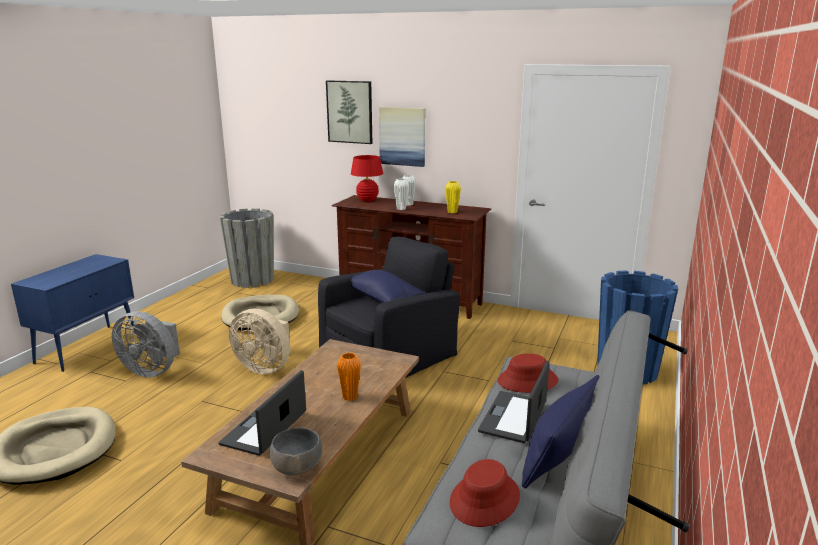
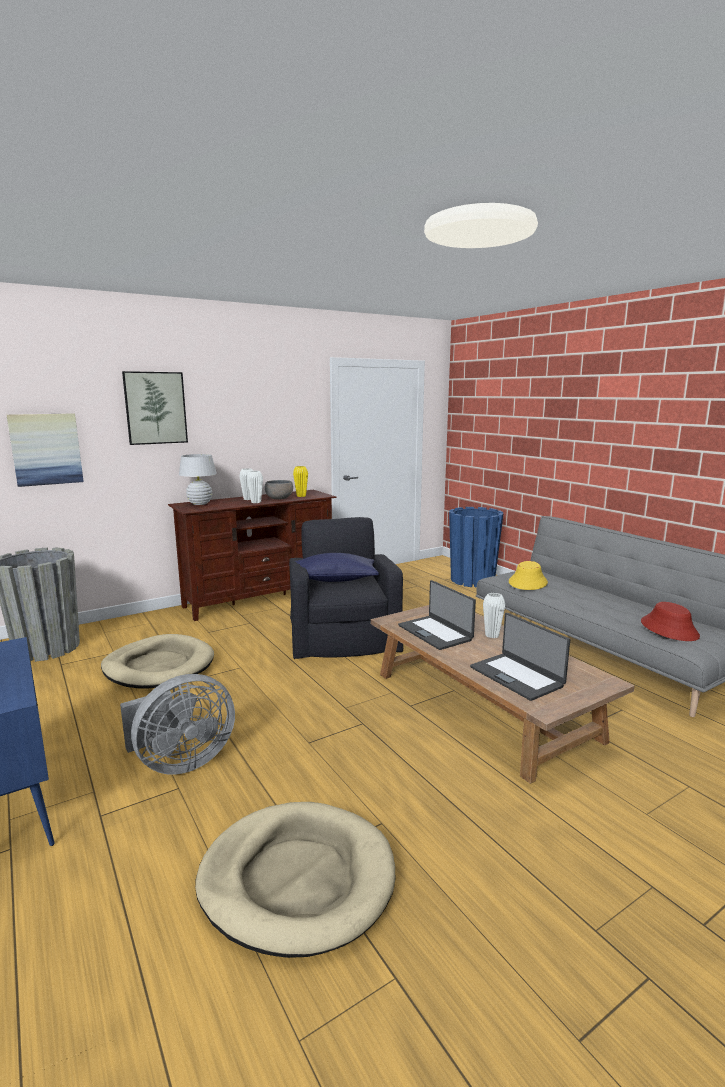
camera: 55 degrees left, 5 degrees down
beige fan [229,309,290,374] -> none
grey bowl [270,427,322,475] -> grey bowl moved to [265,480,293,500]
orange vase [337,353,361,401] -> white vase [483,593,505,638]
red table lamp [351,155,383,202] -> white table lamp [179,454,217,505]
picture [379,107,425,167] -> picture moved to [7,413,84,487]
laptop [478,361,550,443] -> laptop moved to [398,580,476,650]
red hat [498,353,559,393] -> yellow hat [509,561,548,590]
blue pillow [522,375,600,489] -> none

